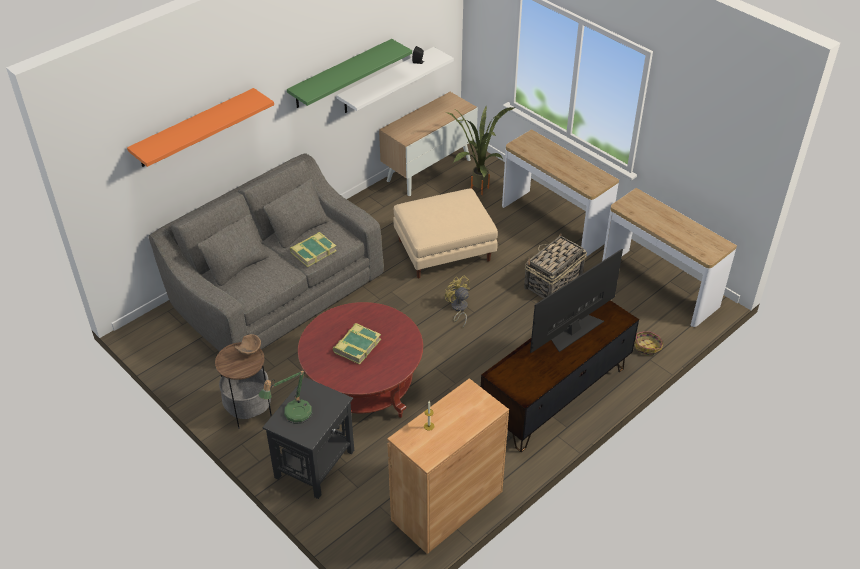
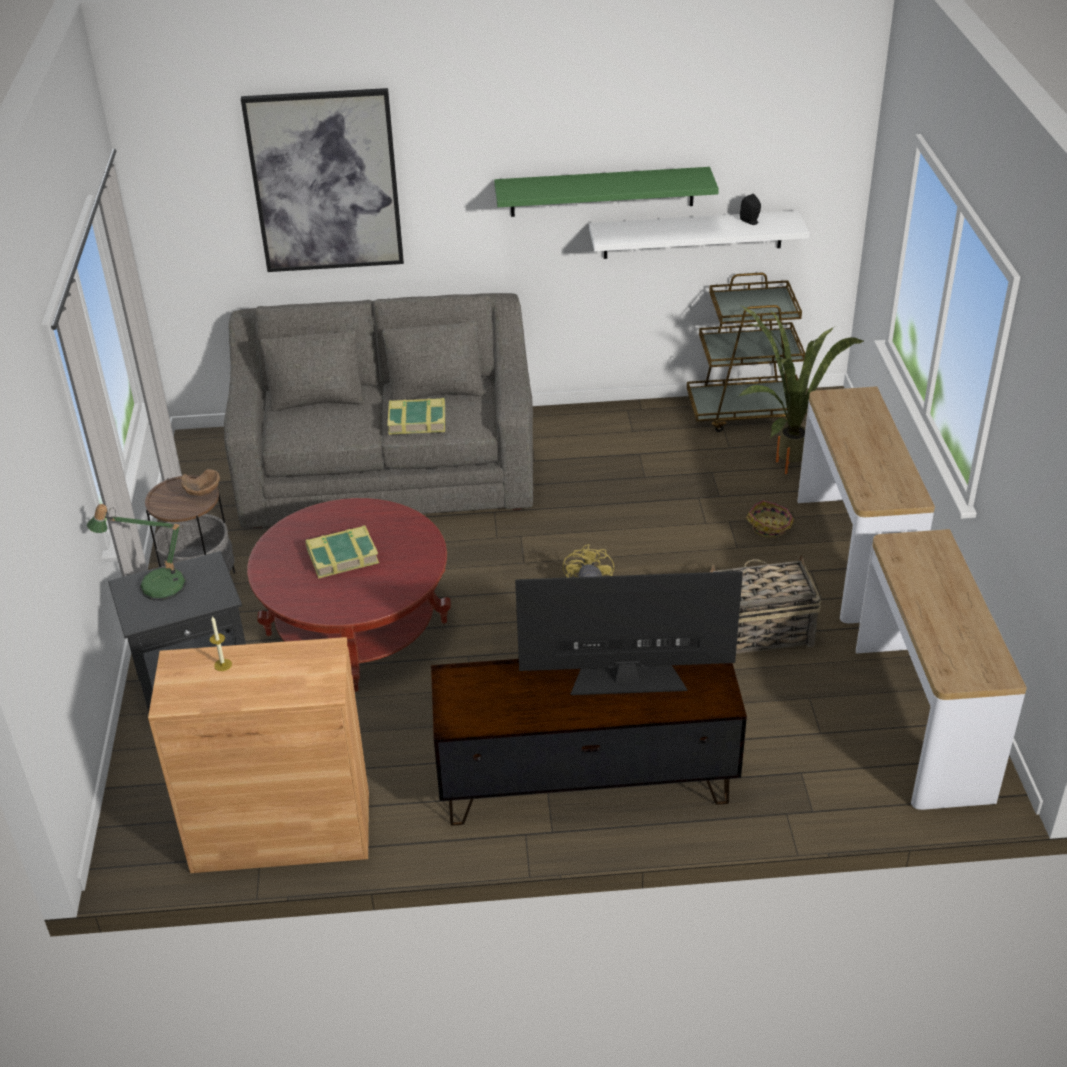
camera: 40 degrees right, 5 degrees down
orange shelf [127,88,274,167] -> picture [241,88,404,272]
cabinet [379,92,478,196] -> brown cart [687,273,808,432]
beige ottoman [393,188,498,279] -> none
basket [634,332,664,356] -> basket moved to [746,500,794,538]

